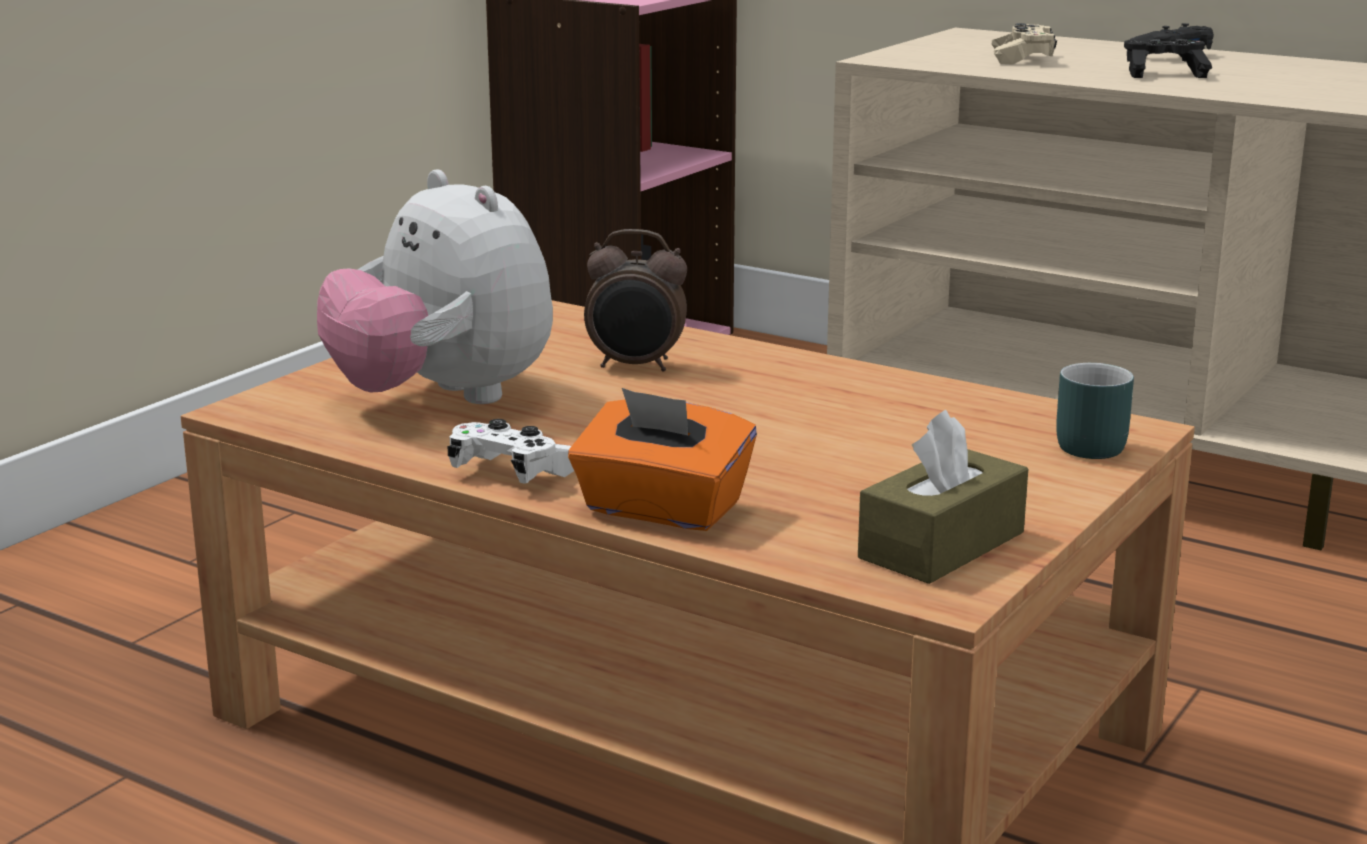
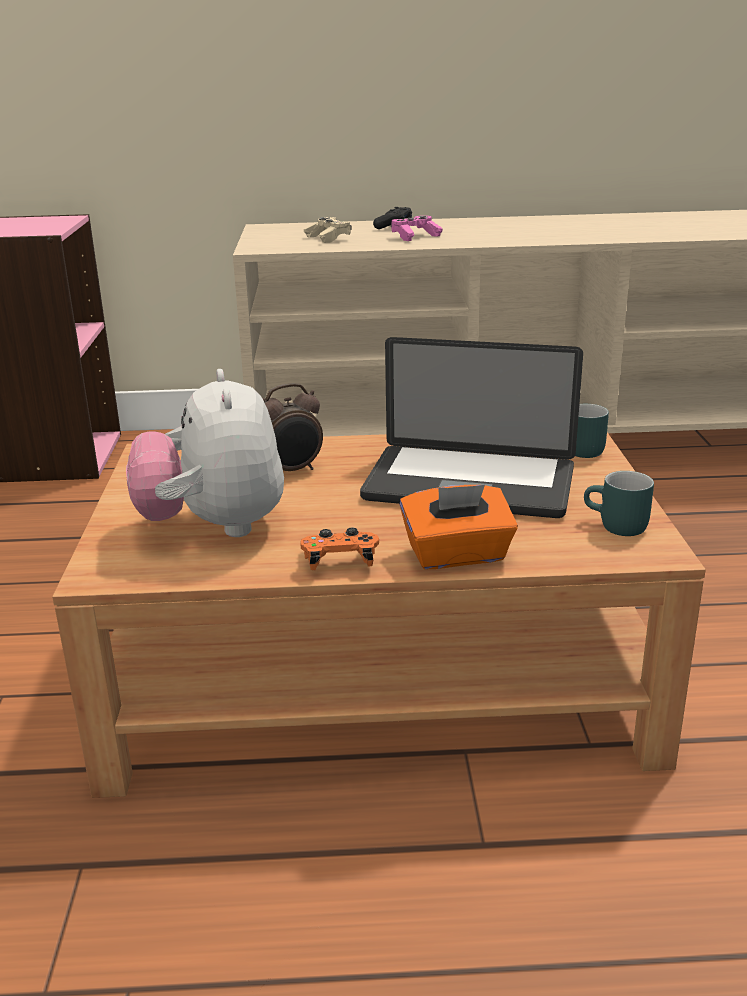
camera: 35 degrees left, 5 degrees up
plush toy [317,169,553,404] -> plush toy turned 60 degrees clockwise [126,369,284,537]
white game controller [448,419,574,484] -> orange game controller [300,528,379,570]
brown tissue box [858,410,1028,584] -> turquoise mug [584,471,654,536]
black game controller [1124,39,1212,78] -> pink game controller [391,216,443,241]
none -> laptop [360,337,583,518]

